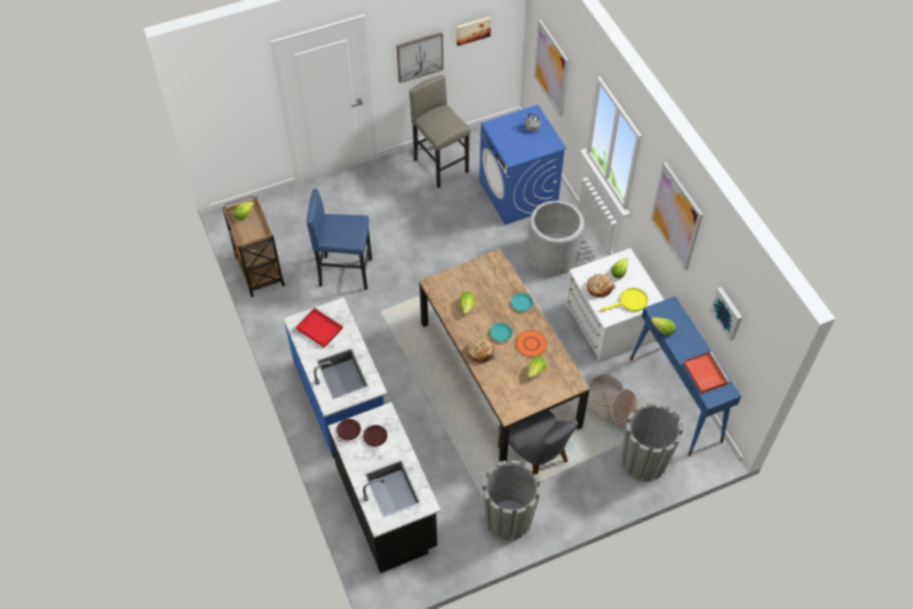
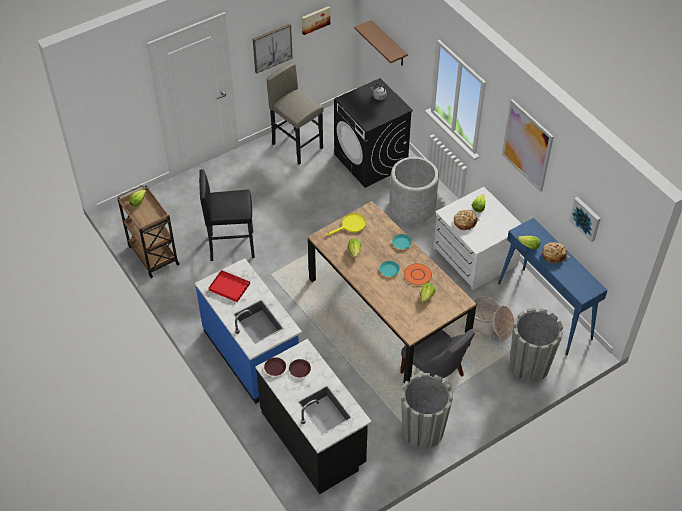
camera: 10 degrees left, 5 degrees down
blue stool [306,189,372,290] -> black stool [199,169,255,261]
bread [467,338,497,363] -> bread moved to [542,242,569,264]
blue washing machine [479,105,567,225] -> black washing machine [334,78,413,188]
picture [534,19,569,117] -> brown shelf [354,20,408,66]
yellow frying pan [600,288,648,311] -> yellow frying pan moved to [325,213,366,236]
red tray [683,352,730,394] -> none

